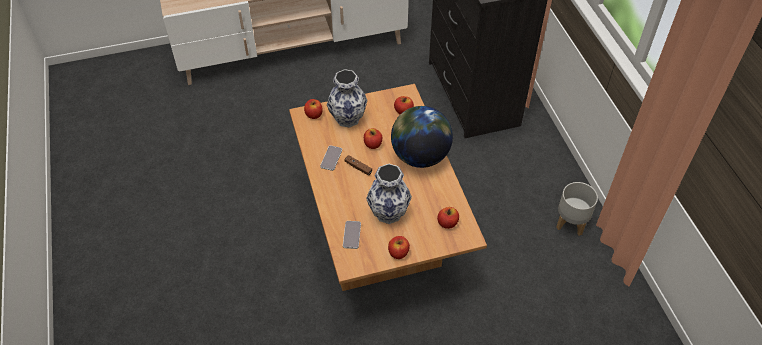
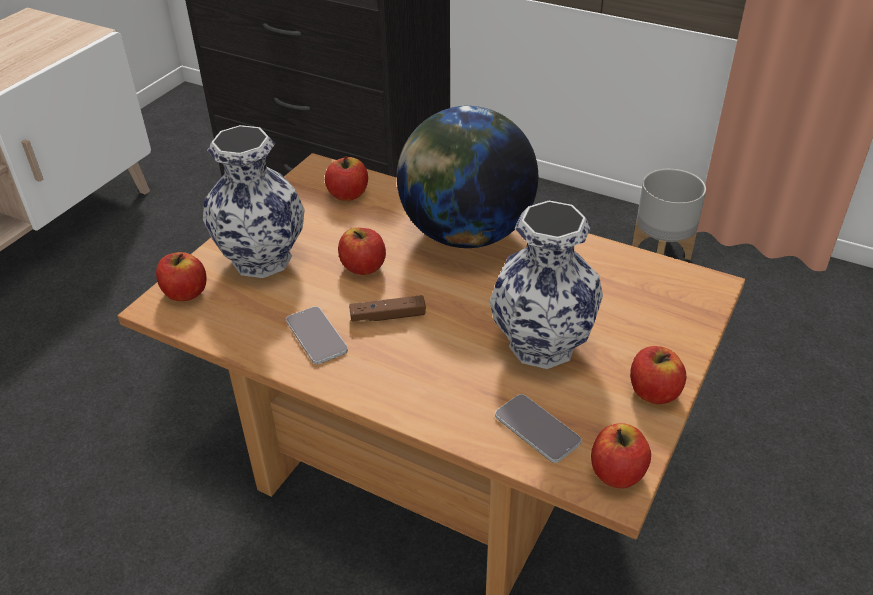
camera: 45 degrees left, 10 degrees down
apple [437,207,459,229] -> apple moved to [591,423,651,488]

